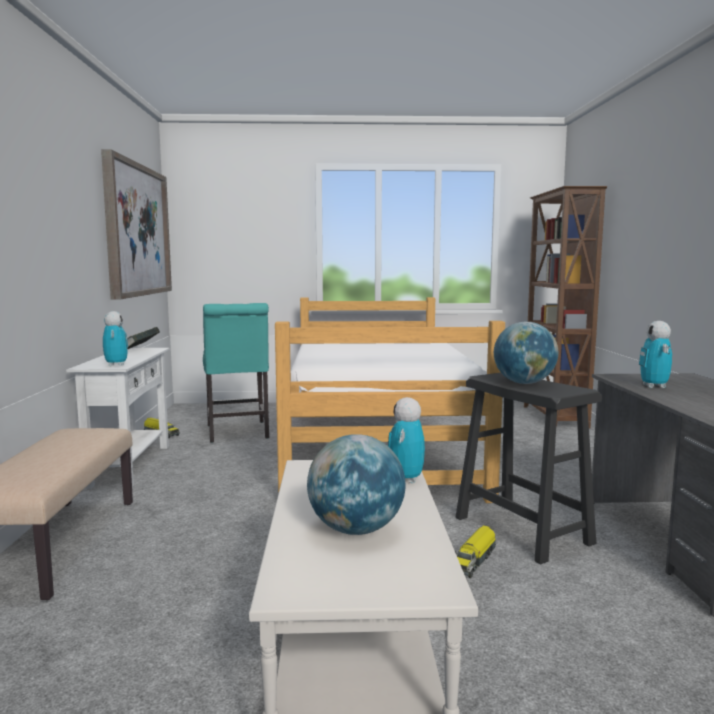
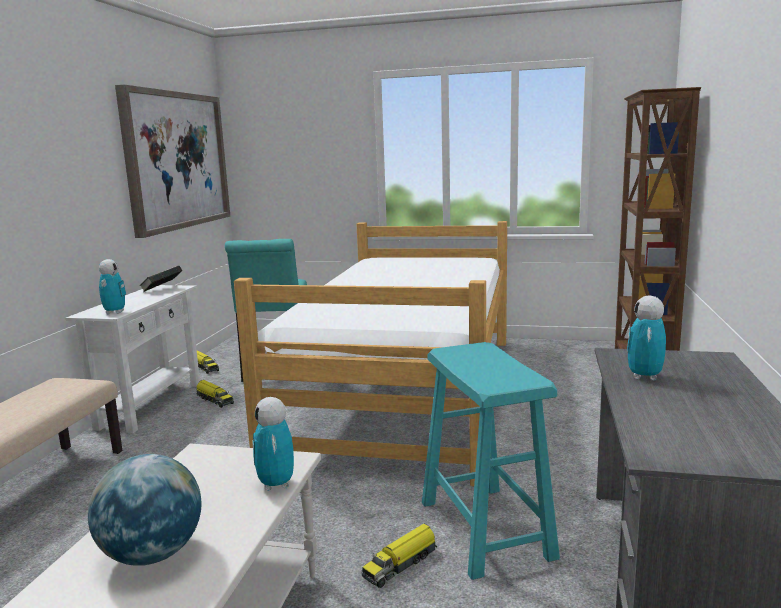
camera: 15 degrees right, 5 degrees up
toy robot [388,397,425,484] -> toy robot turned 45 degrees counterclockwise [252,397,294,491]
black stool [456,373,602,565] -> turquoise stool [422,342,560,580]
globe [494,322,558,384] -> none
none -> toy truck [196,380,234,408]

